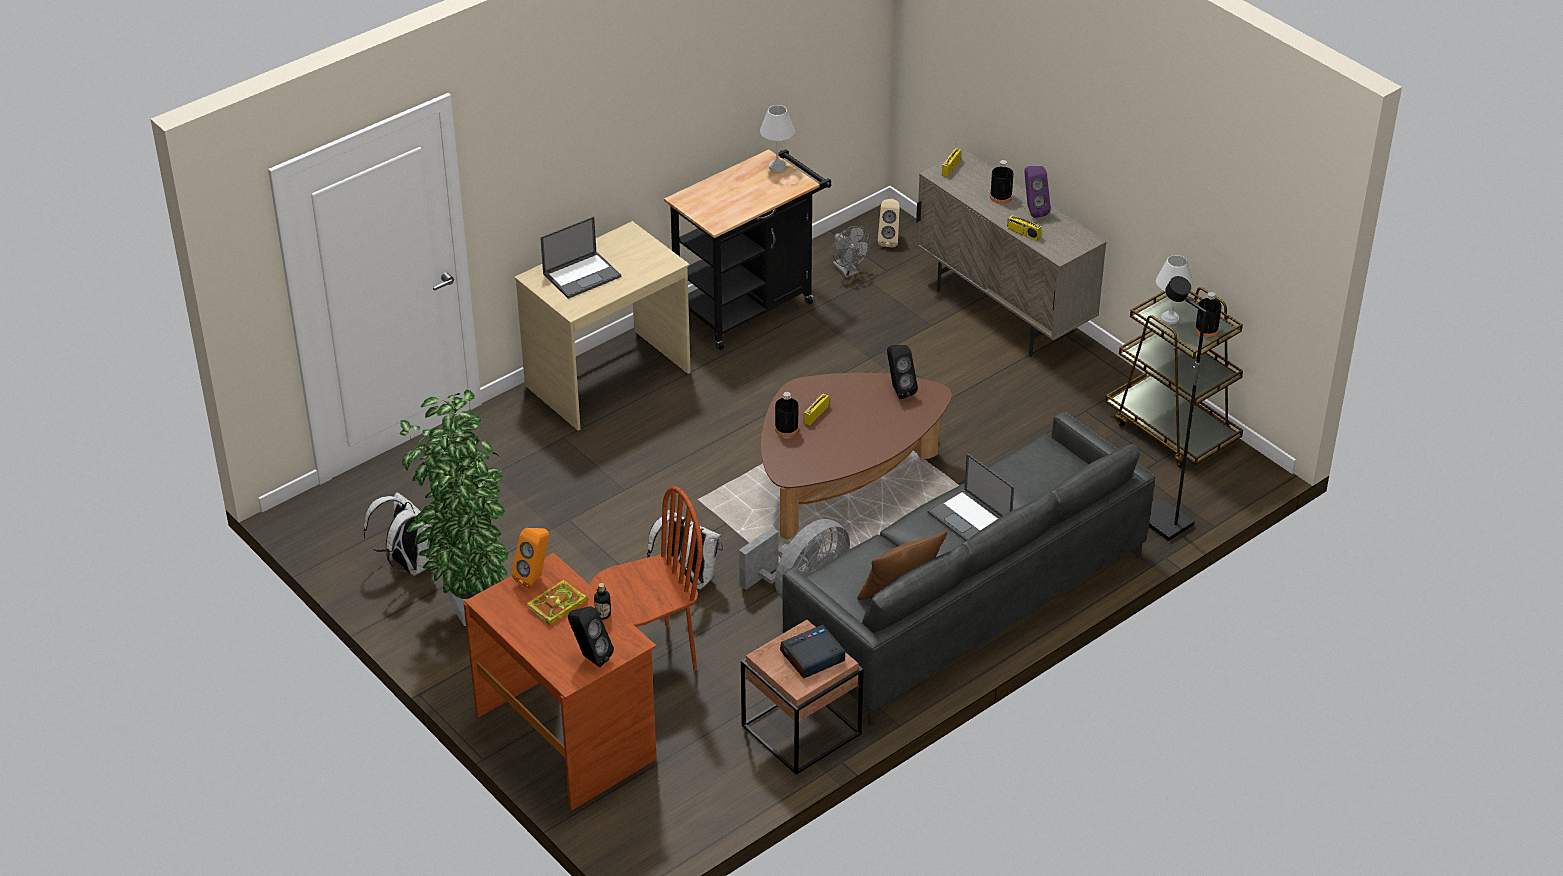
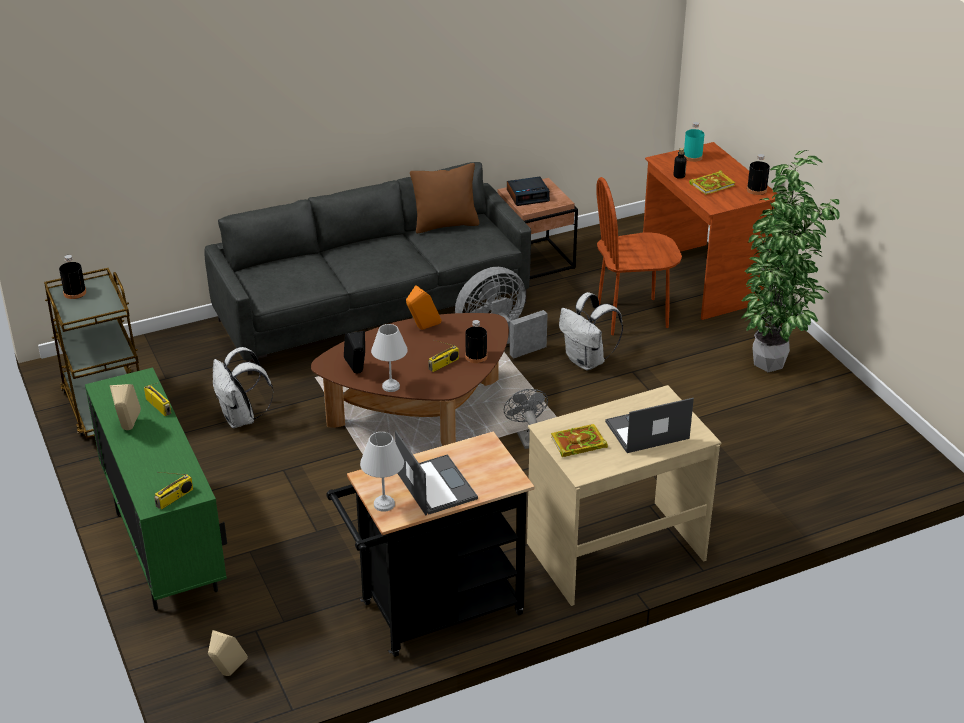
camera: 165 degrees left, 5 degrees down
white backpack [363,492,435,576] -> white backpack moved to [213,347,274,428]
orange speaker [511,528,549,588] -> orange speaker moved to [406,285,441,330]
black speaker [568,606,614,667] -> turquoise bottle [684,122,704,162]
grey fan [833,226,871,278] -> grey fan moved to [504,389,548,449]
beige cabinet [916,151,1106,357] -> green cabinet [85,368,227,611]
laptop [927,453,1014,541] -> laptop moved to [395,431,478,515]
black bottle [990,160,1013,204] -> black bottle moved to [747,154,770,195]
purple speaker [1024,166,1051,218] -> beige speaker [110,384,141,430]
black floor lamp [1149,276,1207,541] -> none
white table lamp [1156,255,1193,325] -> white table lamp moved to [371,324,408,392]
none -> book [551,424,608,457]

